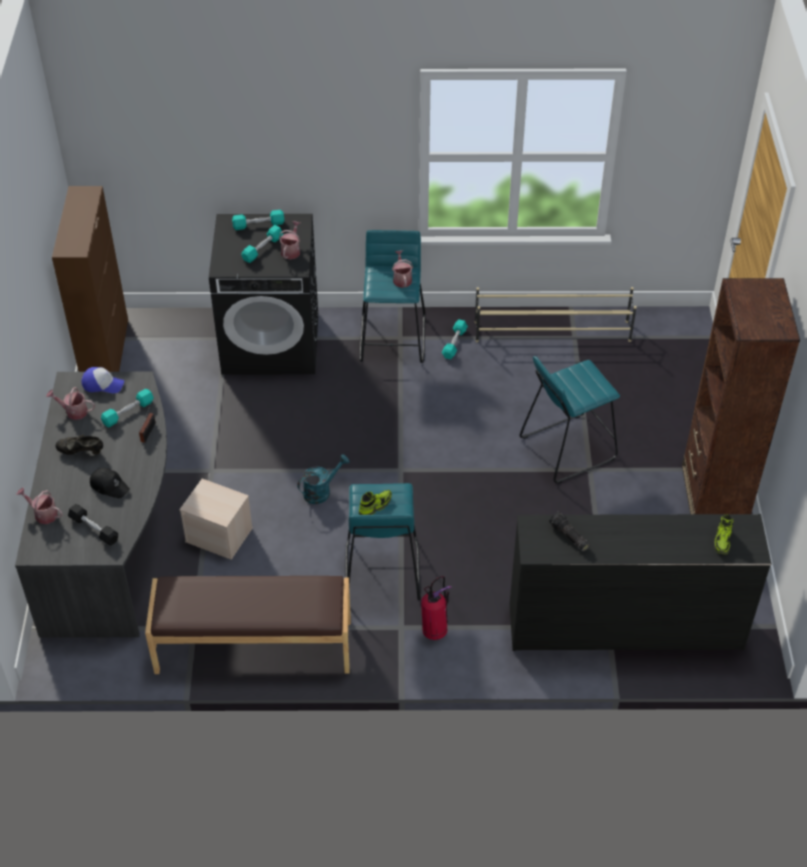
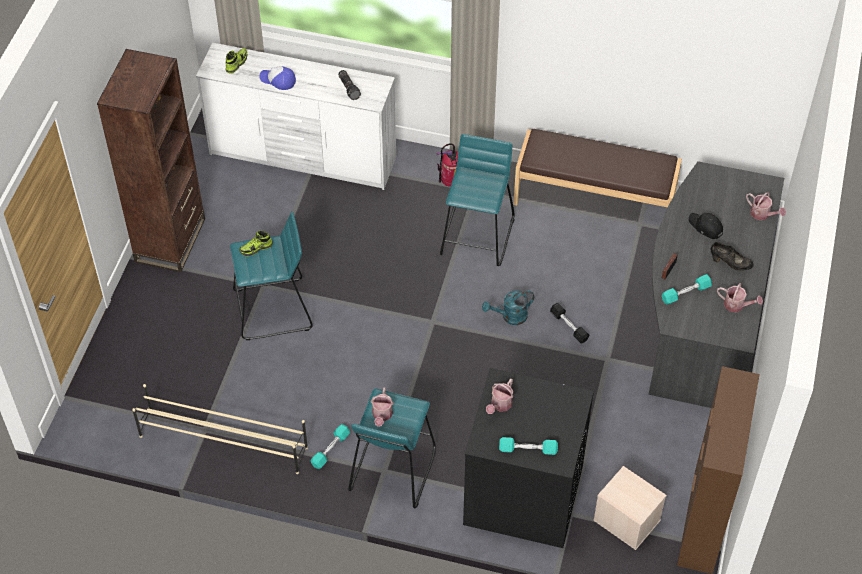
camera: 165 degrees left, 5 degrees up
black dumbbell [68,504,118,545] -> black dumbbell moved to [550,303,589,344]
cap [82,367,124,393] -> cap moved to [260,66,296,90]
beige storage box [179,479,253,560] -> beige storage box moved to [593,466,667,550]
turquoise dumbbell [241,225,283,263] -> none
shoe [359,490,392,515] -> shoe moved to [239,231,273,257]
black dresser [510,514,772,651] -> white dresser [196,43,396,190]

